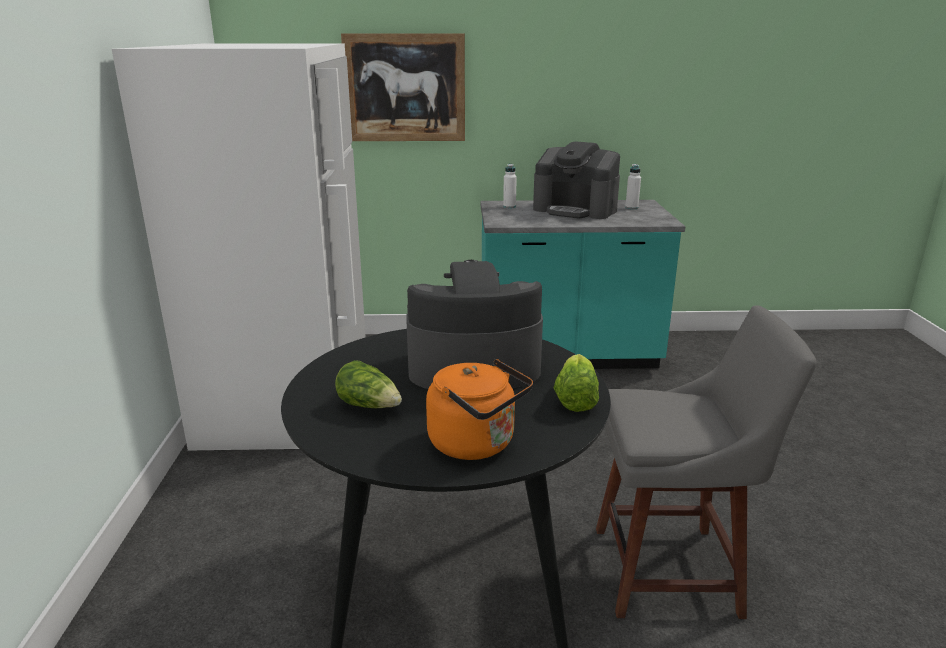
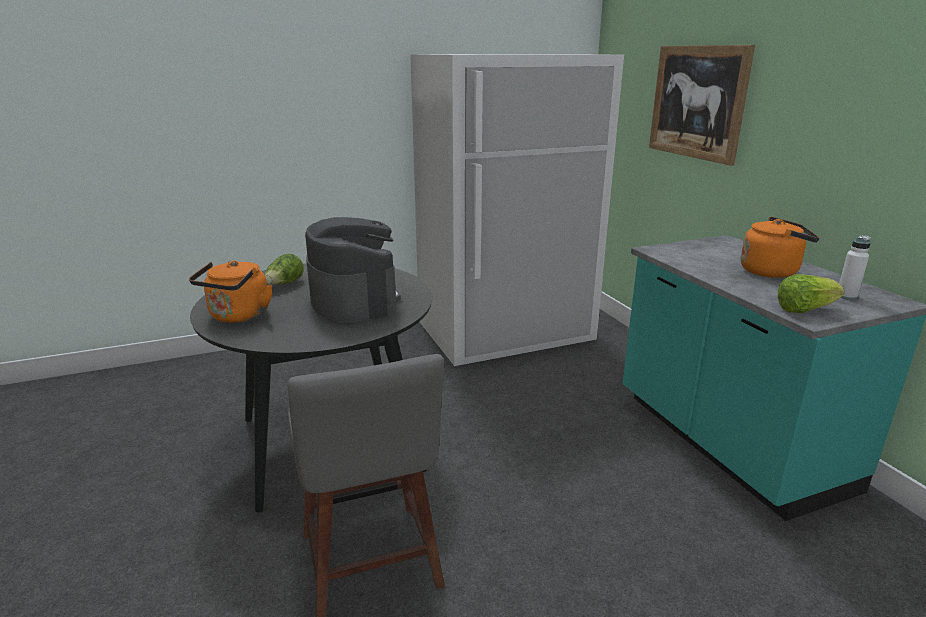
camera: 70 degrees right, 0 degrees up
white bottle [503,164,517,208] -> none
coffee machine [533,141,620,219] -> orange kettle [741,217,819,278]
lettuce [553,354,599,412] -> lettuce moved to [778,274,844,313]

